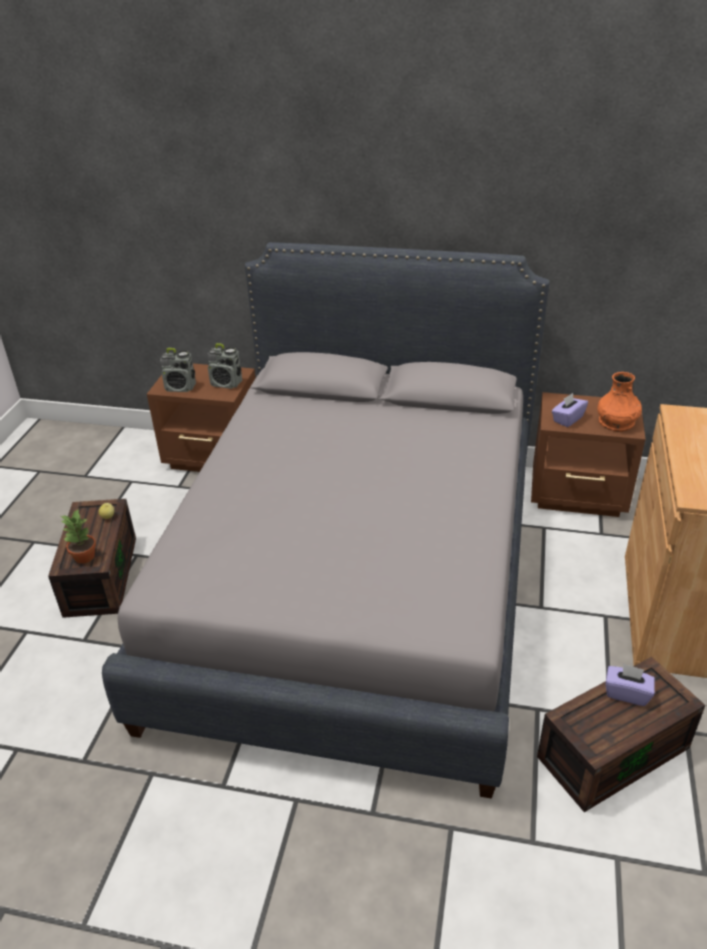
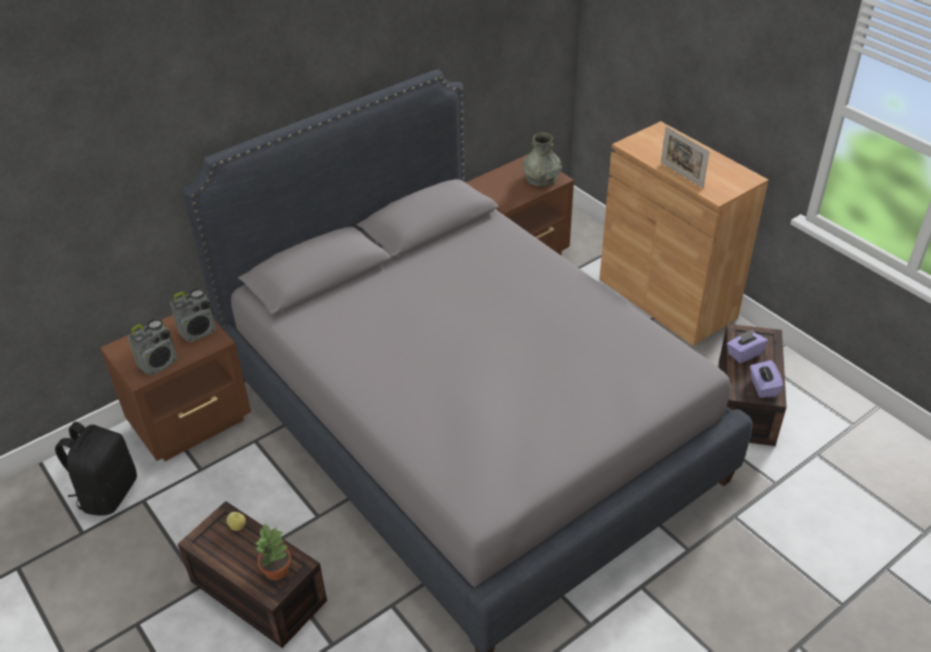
camera: 50 degrees left, 5 degrees up
purple tissue box [552,393,588,427] -> purple tissue box moved to [750,360,783,398]
orange vase [597,372,642,432] -> grey vase [522,133,562,187]
none -> black backpack [55,422,137,516]
none -> picture frame [661,126,710,188]

